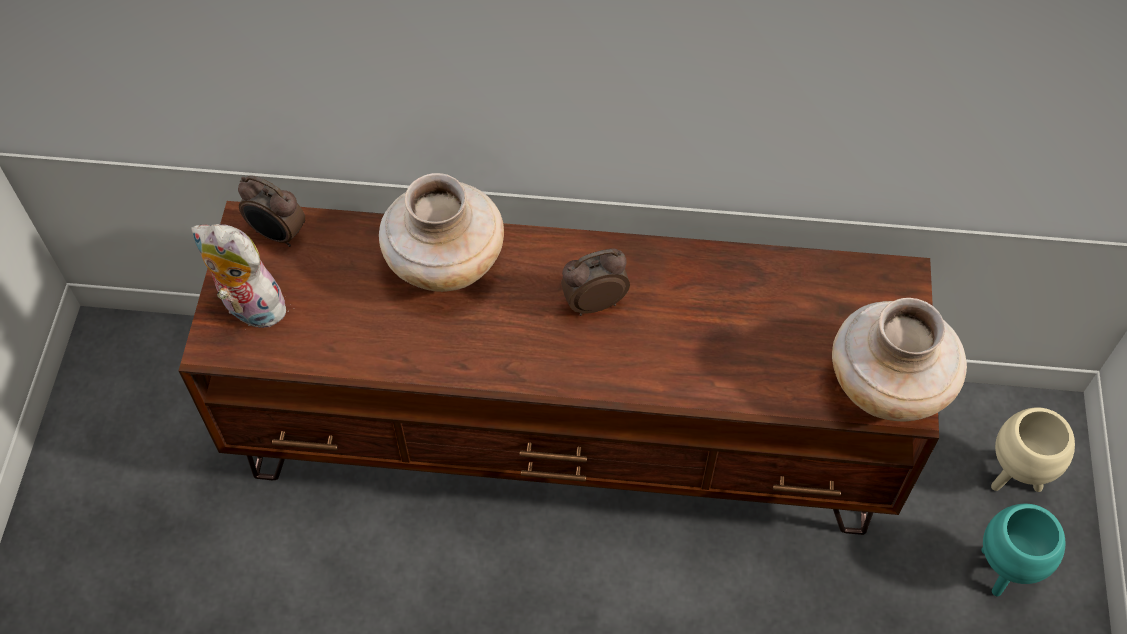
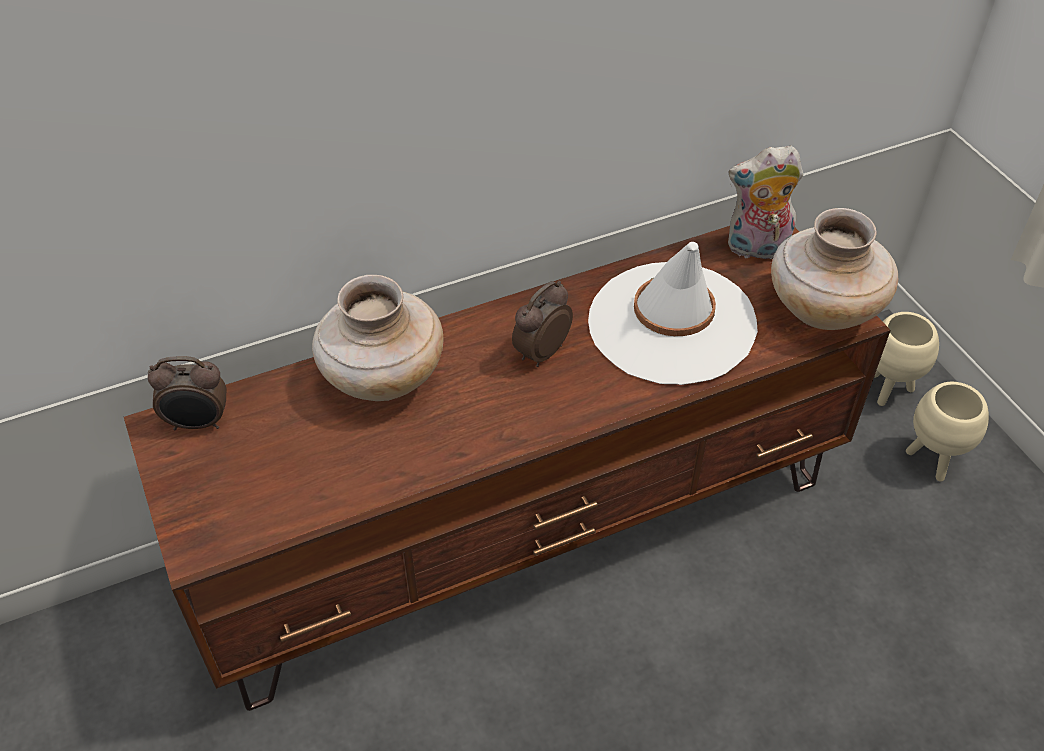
camera: 30 degrees left, 10 degrees down
plush toy [191,224,291,330] -> plush toy moved to [728,146,803,259]
turquoise planter [982,504,1065,596] -> beige planter [906,382,989,482]
none -> white hat [588,242,758,385]

